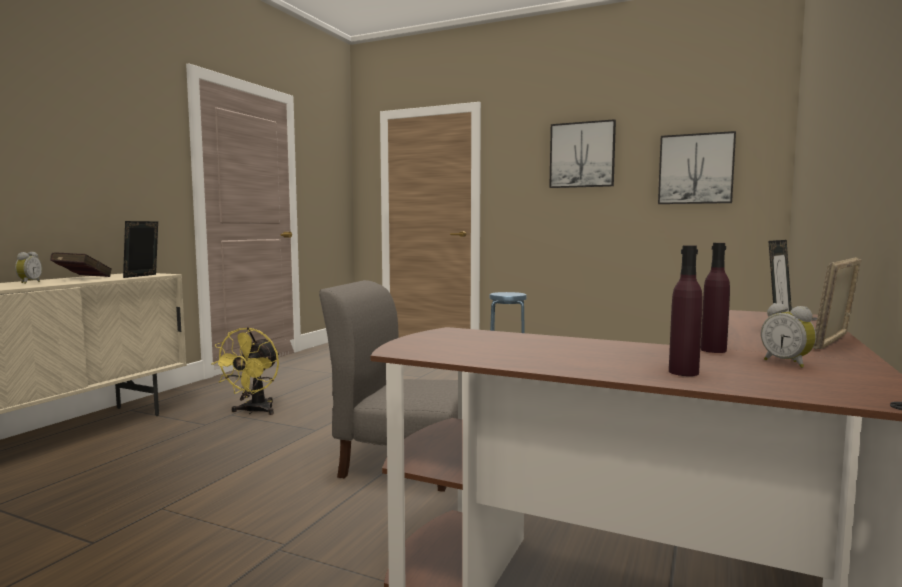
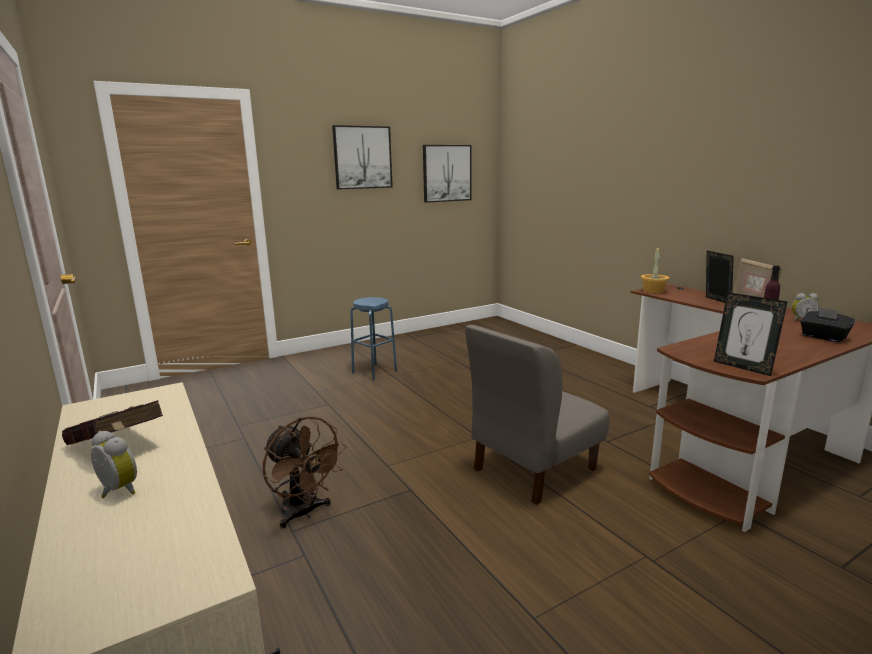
camera: 55 degrees left, 10 degrees up
picture frame [123,221,158,278] -> picture frame moved to [714,292,787,376]
yellow fan [211,327,279,415] -> brown fan [263,416,346,529]
purple bottle [669,245,703,376] -> black tissue box [800,307,855,342]
none -> potted plant [641,247,670,294]

